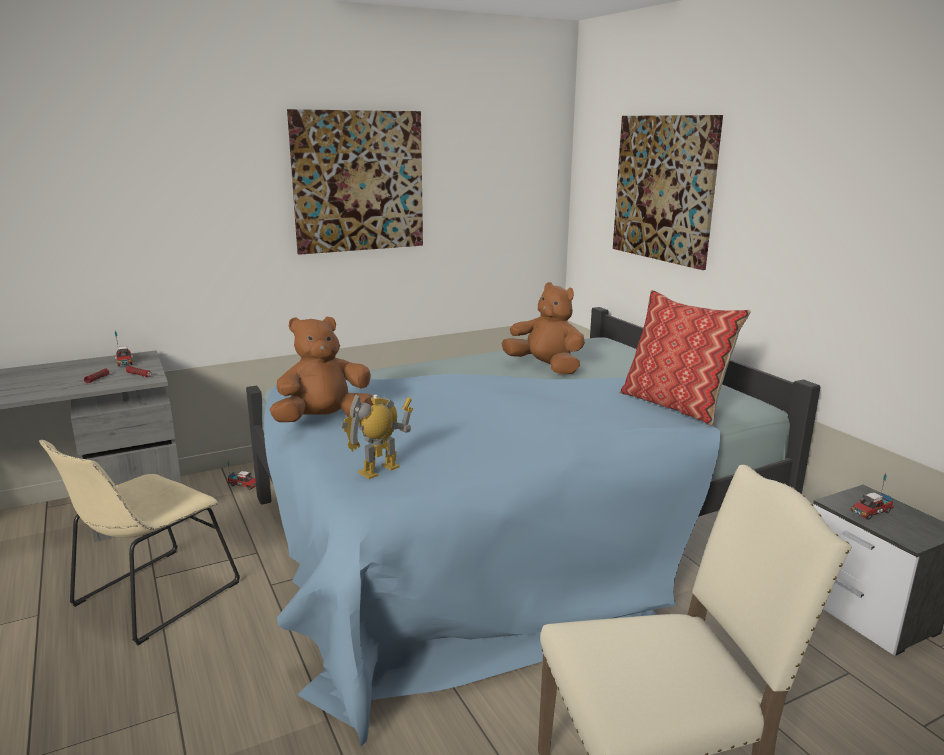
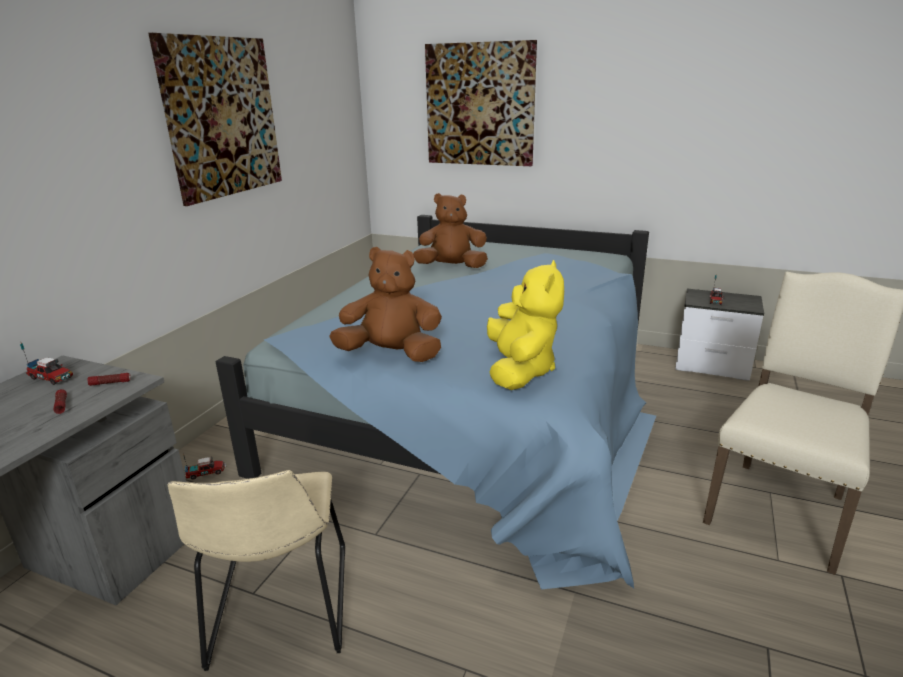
camera: 40 degrees left, 5 degrees up
brown plush toy [269,317,374,422] -> brown plush toy turned 75 degrees clockwise [329,247,442,362]
toy robot [341,394,413,479] -> yellow plush toy [487,260,564,390]
pillow [620,290,751,426] -> none

